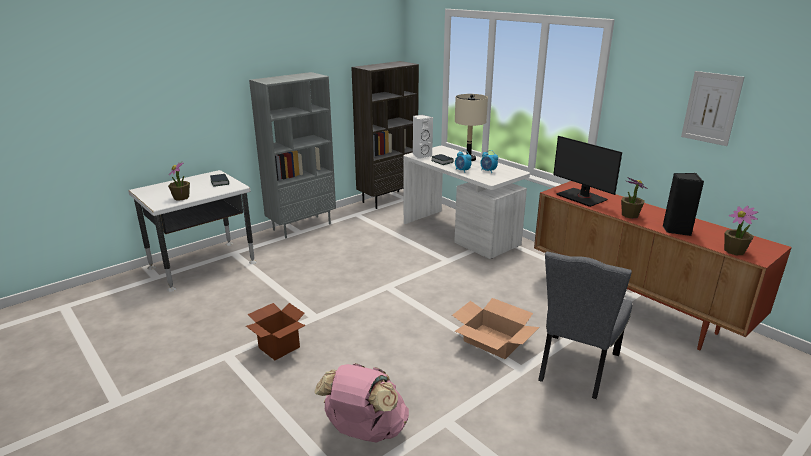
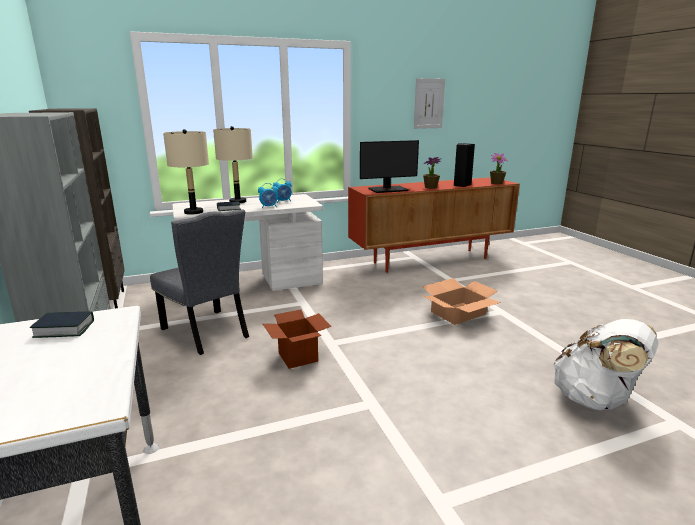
camera: 70 degrees left, 5 degrees down
potted plant [168,161,190,200] -> none
cardboard box [246,303,306,360] -> cardboard box moved to [263,309,332,369]
pink backpack [314,363,409,443] -> white backpack [554,319,659,411]
white speaker [413,115,433,159] -> beige table lamp [163,129,209,215]
grey chair [538,252,633,399] -> grey chair moved to [150,209,249,355]

